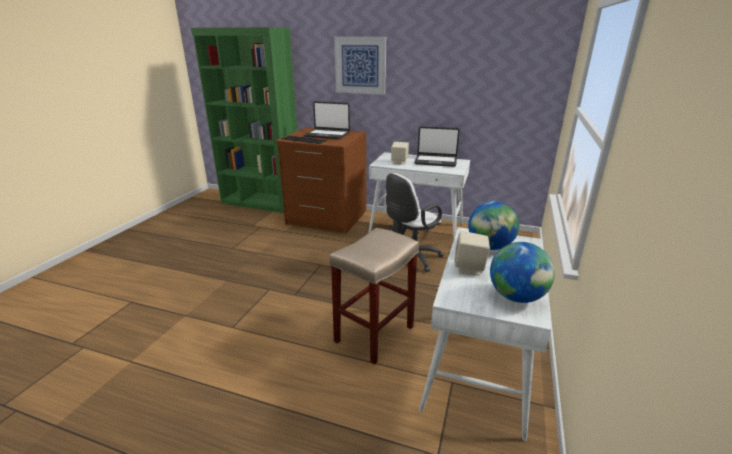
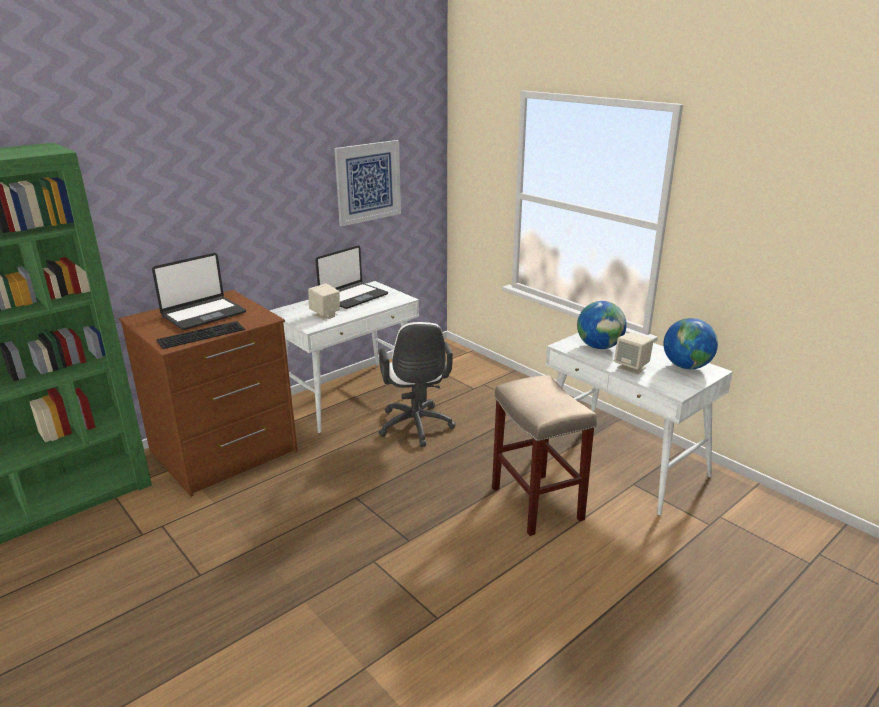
camera: 60 degrees left, 0 degrees up
picture [334,37,386,95] -> picture moved to [334,140,401,226]

